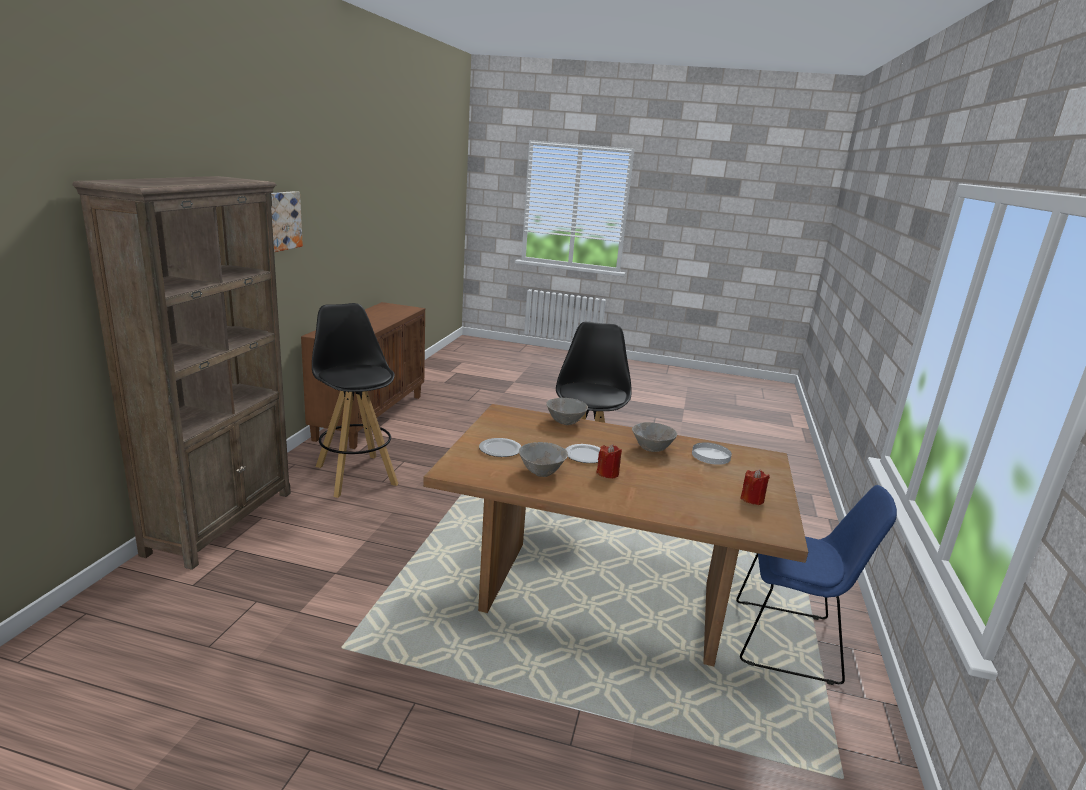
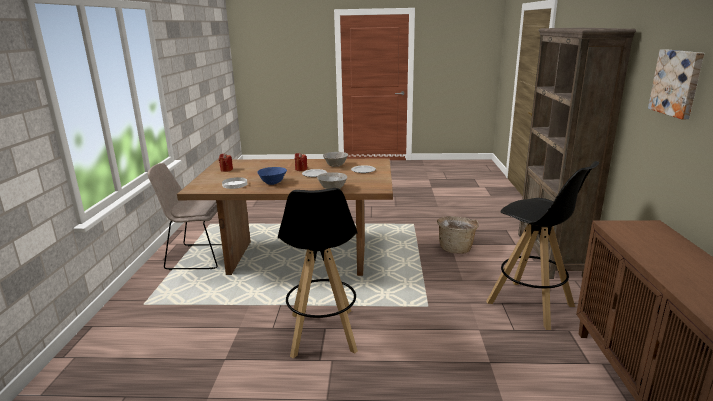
camera: 170 degrees right, 0 degrees up
grey bowl [632,422,677,452] -> blue bowl [258,167,287,185]
blue chair [736,485,897,685] -> beige chair [148,163,222,270]
none -> basket [437,216,479,254]

